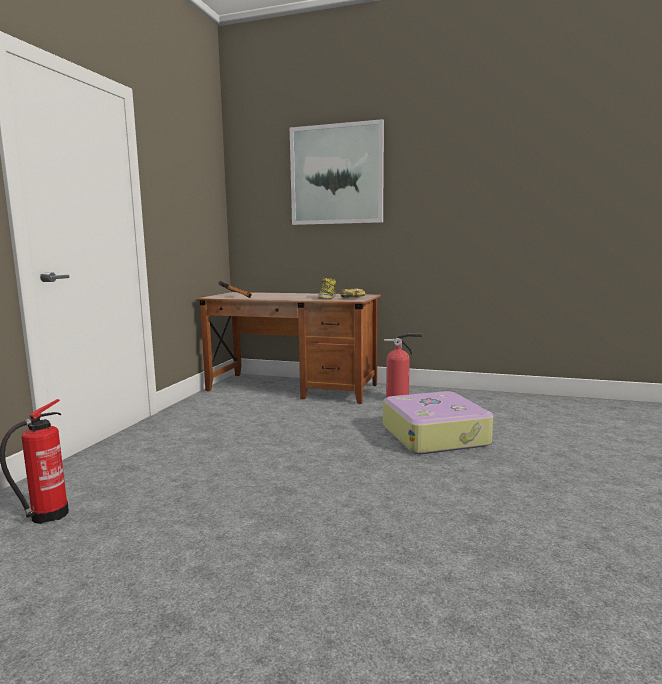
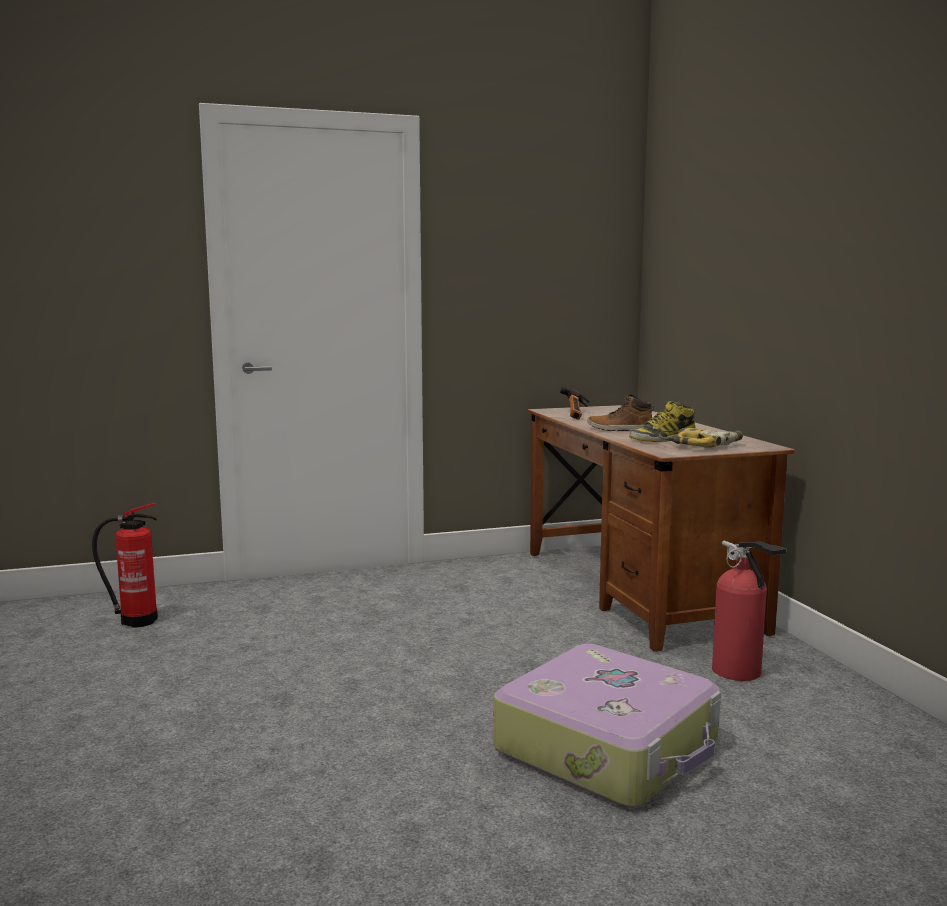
camera: 55 degrees right, 0 degrees up
picture [290,119,384,225] -> none
none -> boot [587,394,654,431]

